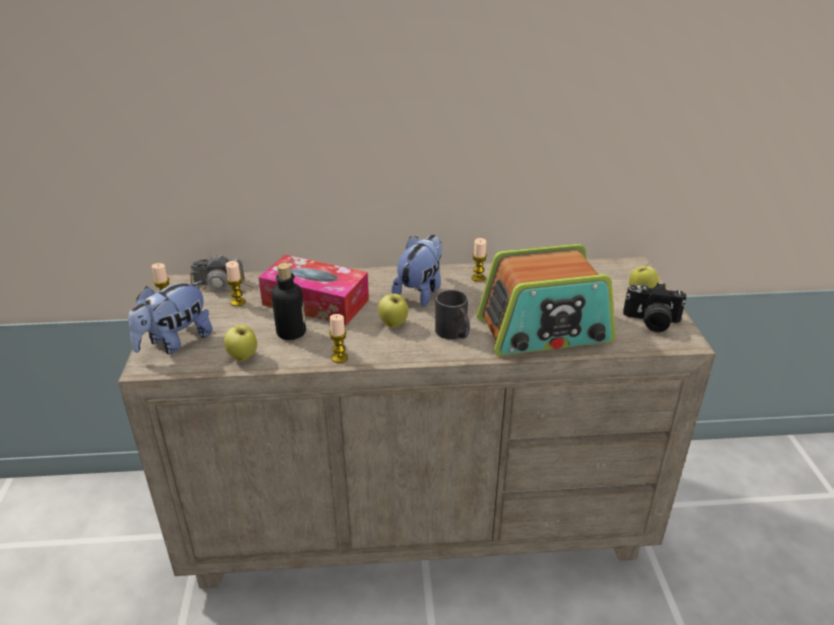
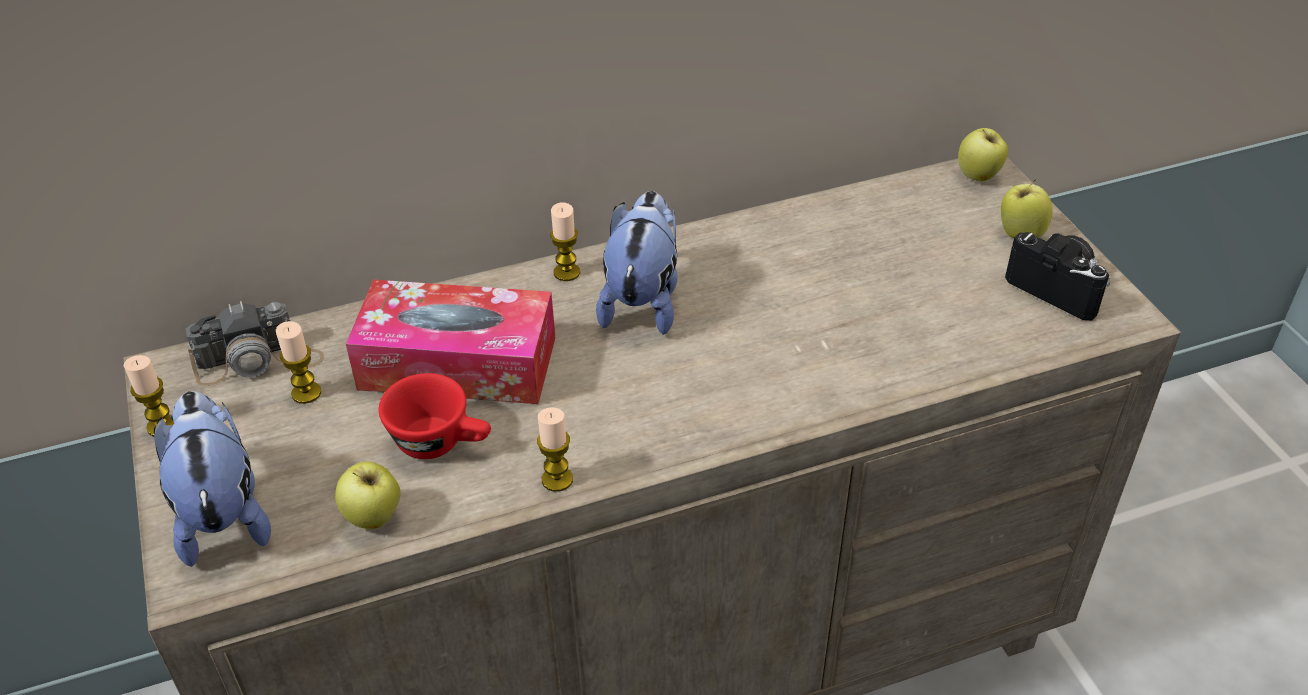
camera: 15 degrees left, 10 degrees up
plush toy [128,281,212,354] -> plush toy turned 135 degrees clockwise [154,391,271,567]
bottle [272,263,306,340] -> red cup [379,373,491,459]
apple [378,293,408,327] -> apple moved to [958,128,1008,182]
black mug [435,290,470,339] -> none
candle [471,238,487,282] -> candle moved to [550,203,580,281]
radio [477,244,615,356] -> none
camera [623,283,686,332] -> camera turned 135 degrees counterclockwise [1005,232,1110,321]

